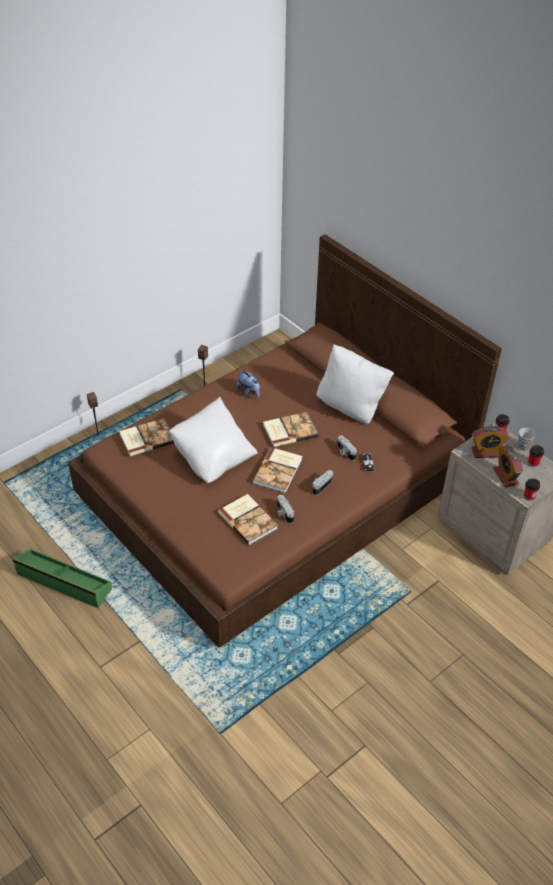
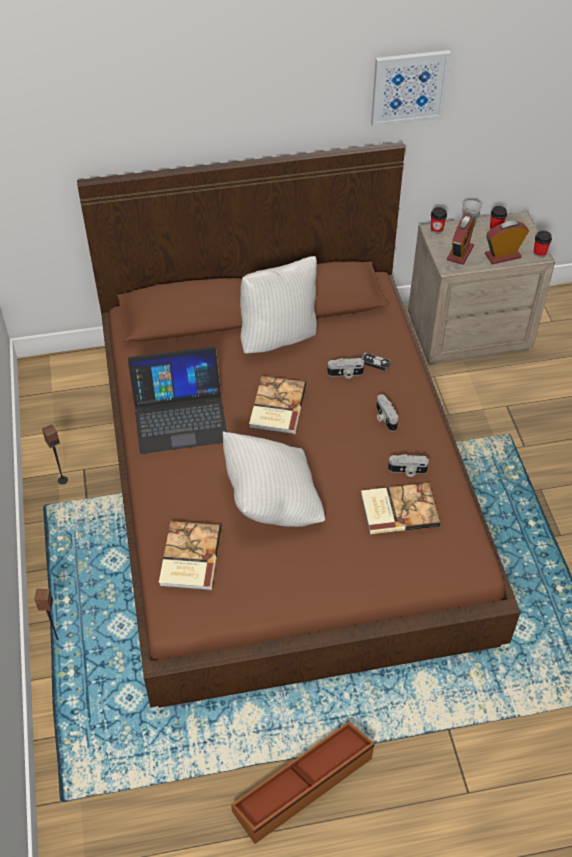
camera: 60 degrees left, 5 degrees up
green storage box [12,549,112,608] -> brown storage box [231,722,375,844]
plush toy [236,370,260,397] -> laptop [128,346,227,454]
book [252,447,303,493] -> none
alarm clock [493,445,523,488] -> alarm clock turned 150 degrees clockwise [485,221,529,264]
none -> picture [371,50,451,127]

